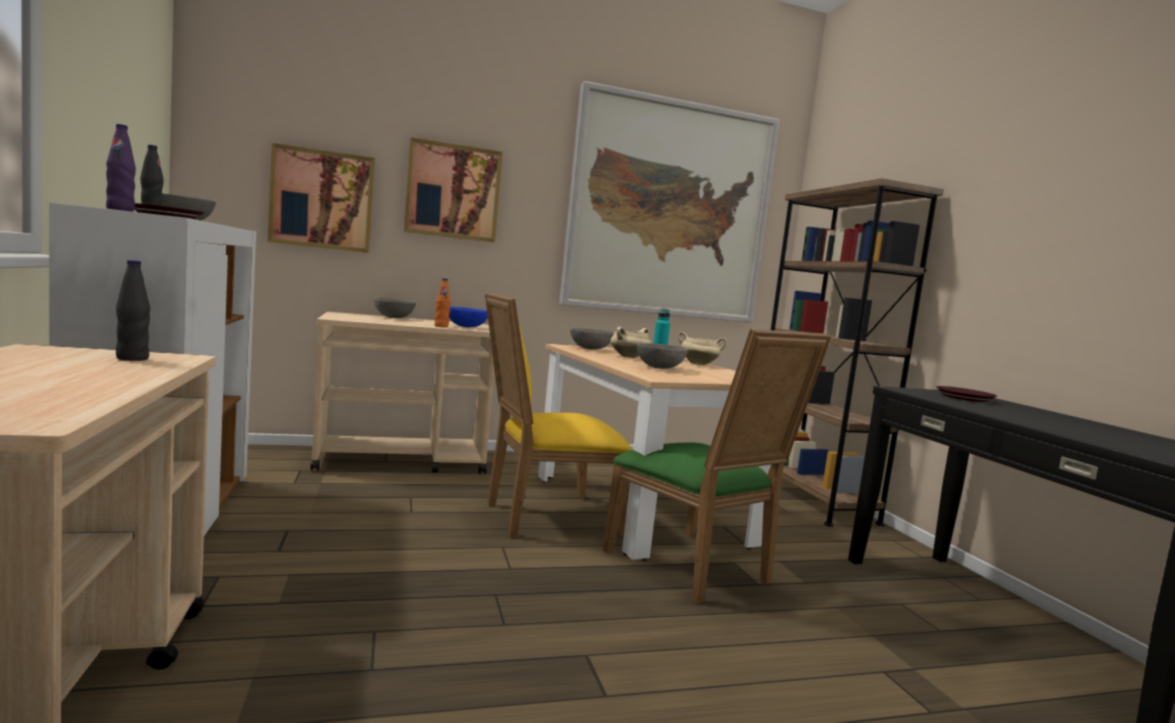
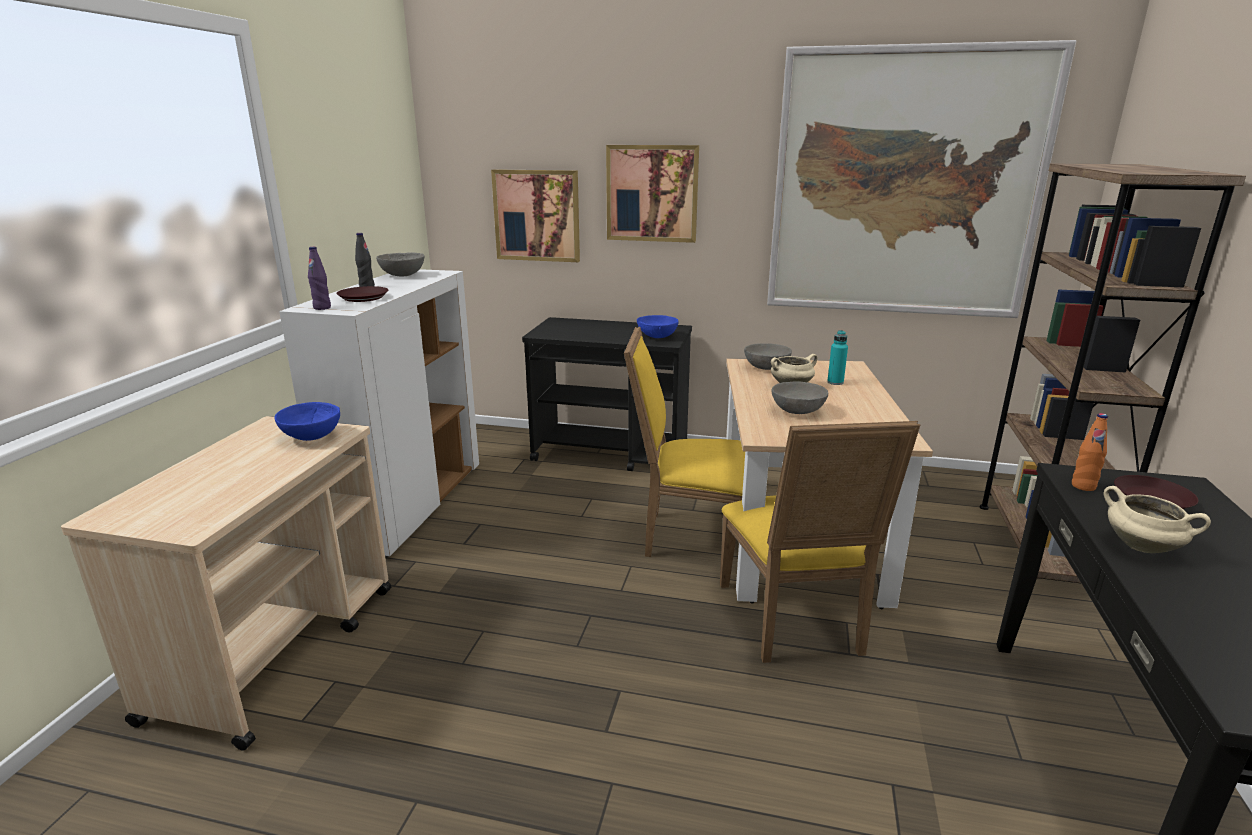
camera: 30 degrees right, 15 degrees up
black bottle [116,260,150,361] -> blue bowl [274,402,340,441]
beige cart [310,312,494,474] -> black cart [522,317,692,471]
grey bowl [374,298,416,318] -> none
orange bottle [435,278,450,328] -> orange bottle moved to [1072,413,1108,491]
green chair [603,329,831,604] -> yellow chair [720,421,921,663]
beige cooking pot [678,332,727,365] -> beige cooking pot moved to [1103,486,1211,553]

